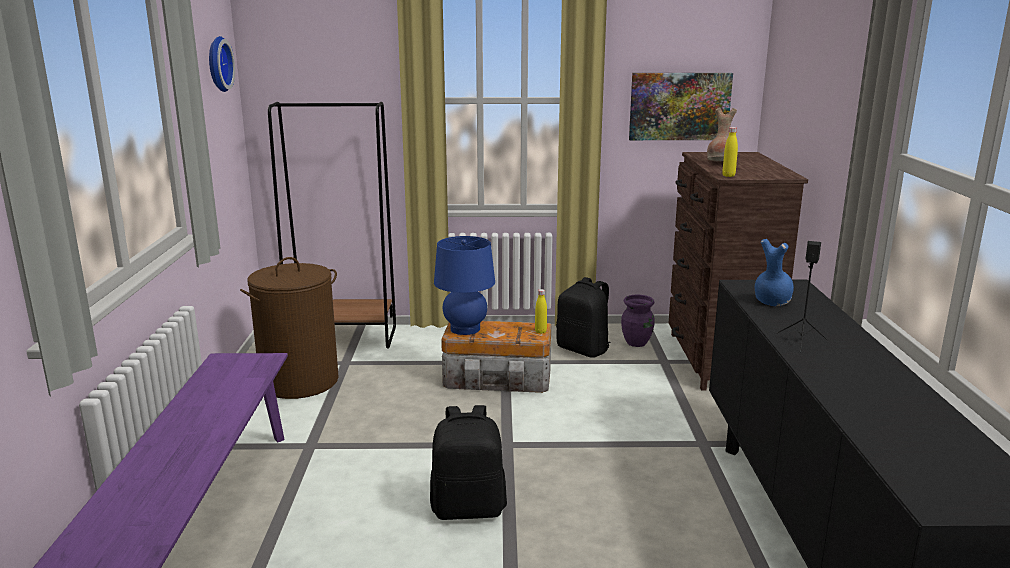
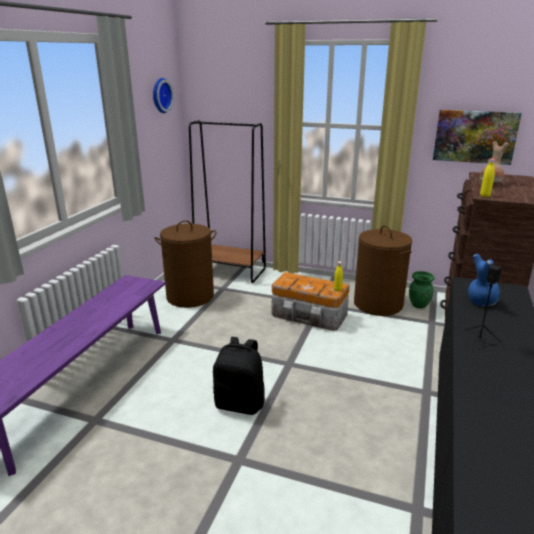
camera: 20 degrees right, 5 degrees up
blue table lamp [434,236,495,335] -> none
black backpack [556,277,611,358] -> brown laundry basket [354,225,413,316]
purple vase [621,295,655,347] -> green vase [409,271,435,309]

